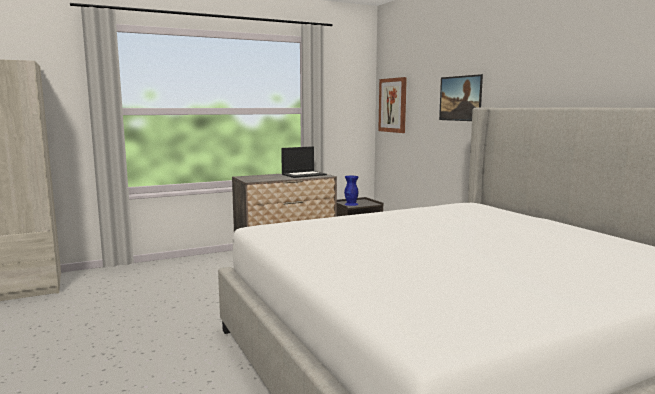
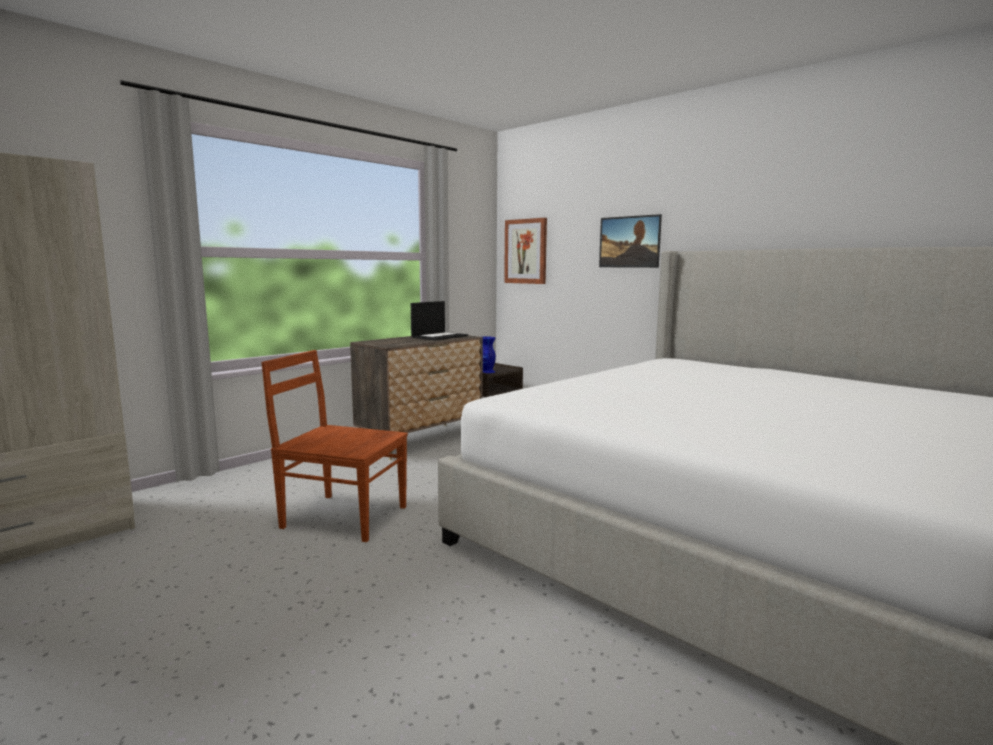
camera: 20 degrees left, 0 degrees up
none -> brown chair [261,350,408,542]

